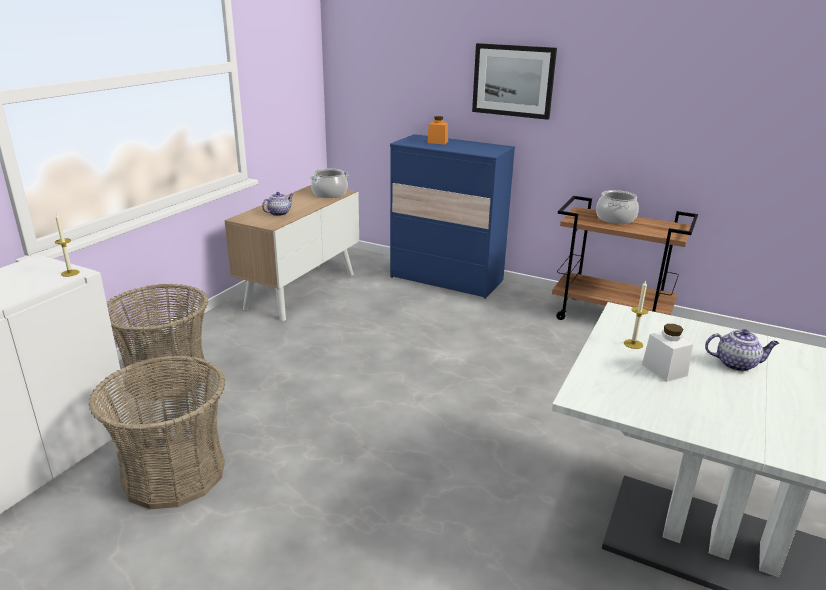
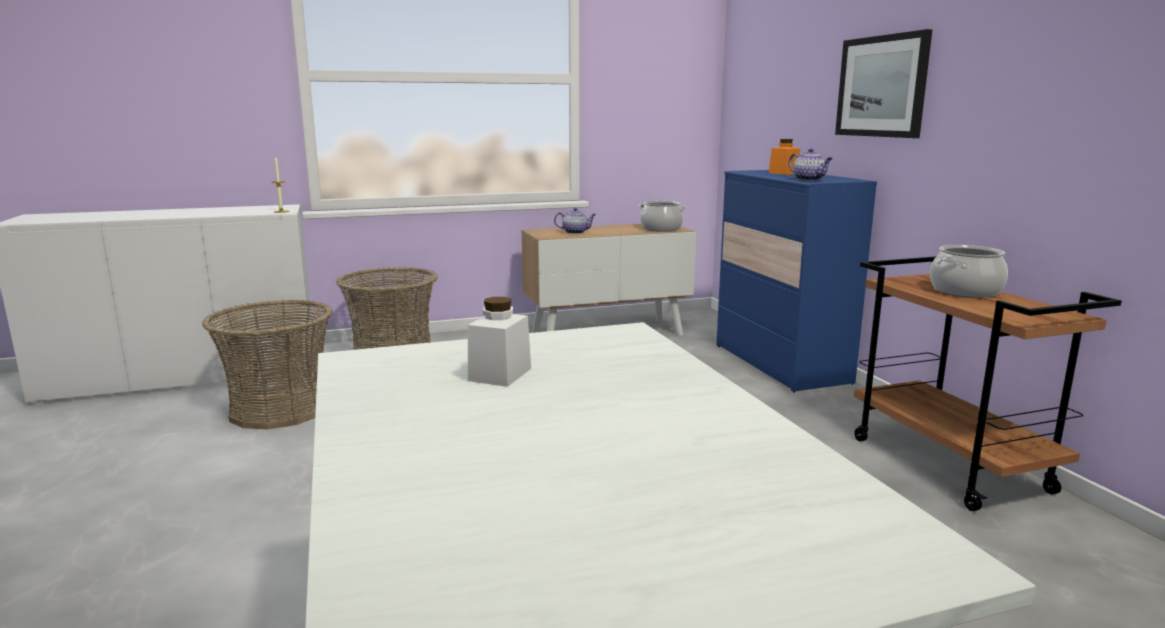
camera: 45 degrees right, 10 degrees down
candle [624,280,648,349] -> none
teapot [705,329,779,371] -> teapot moved to [788,148,833,181]

